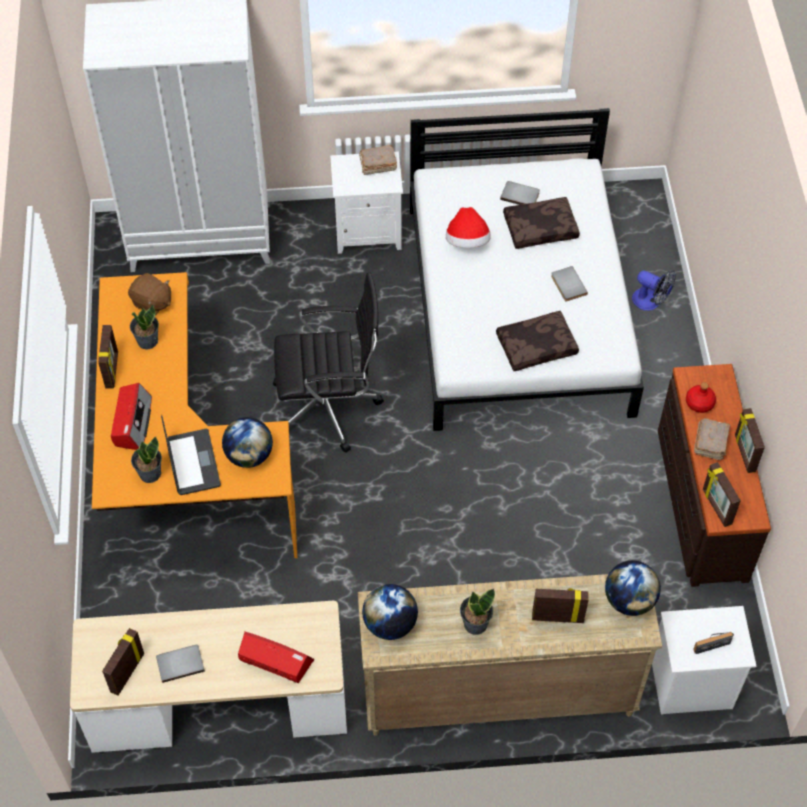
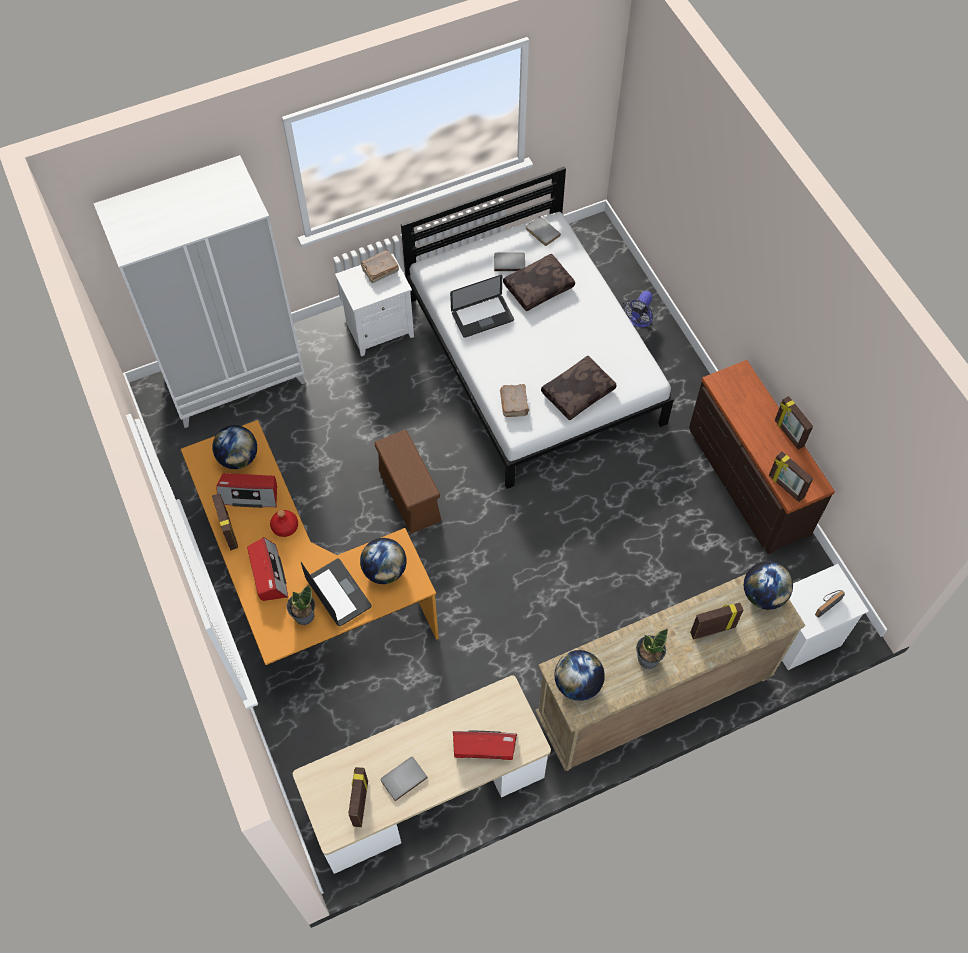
camera: 20 degrees left, 5 degrees up
brown plush toy [128,273,171,316] -> globe [212,425,257,469]
potted plant [130,305,159,349] -> radio [216,473,277,508]
black office chair [273,272,384,453] -> brown storage box [374,430,441,534]
hat [446,207,491,248] -> laptop [450,275,514,338]
grey book [551,266,588,301] -> grey book moved to [526,216,561,246]
fan [632,271,676,311] -> fan turned 105 degrees clockwise [622,291,653,327]
red bottle [686,382,716,413] -> red bottle moved to [270,510,298,537]
brown book [694,418,730,460] -> brown book moved to [500,384,529,417]

